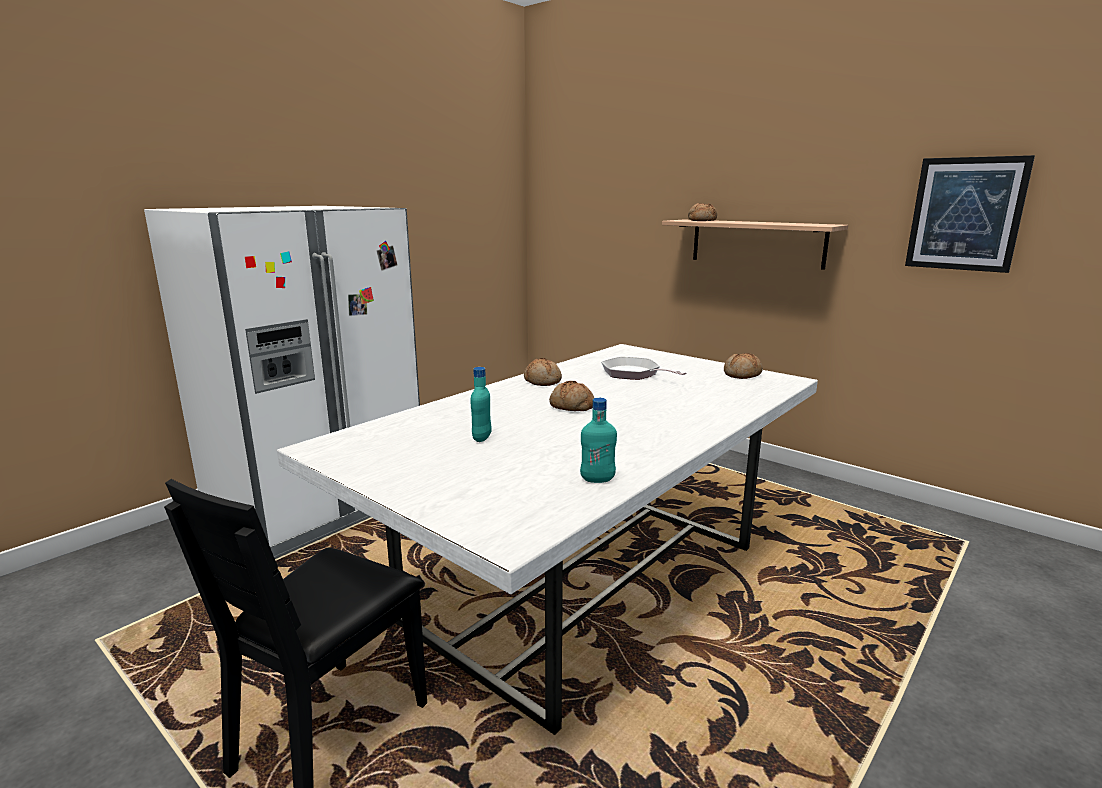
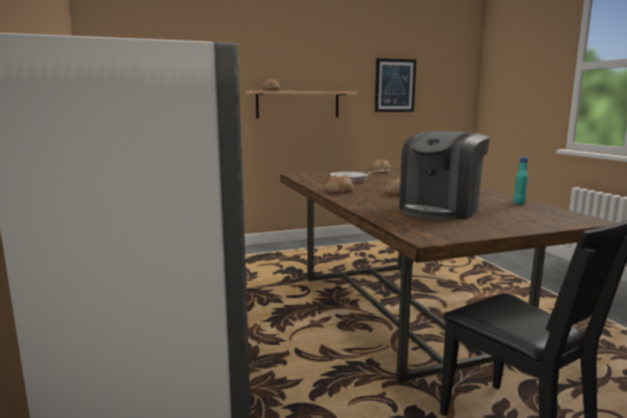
camera: 60 degrees left, 5 degrees down
white dining table [277,344,818,735] -> brown dining table [280,168,617,382]
turquoise bottle [470,367,491,442] -> coffee machine [399,131,490,220]

